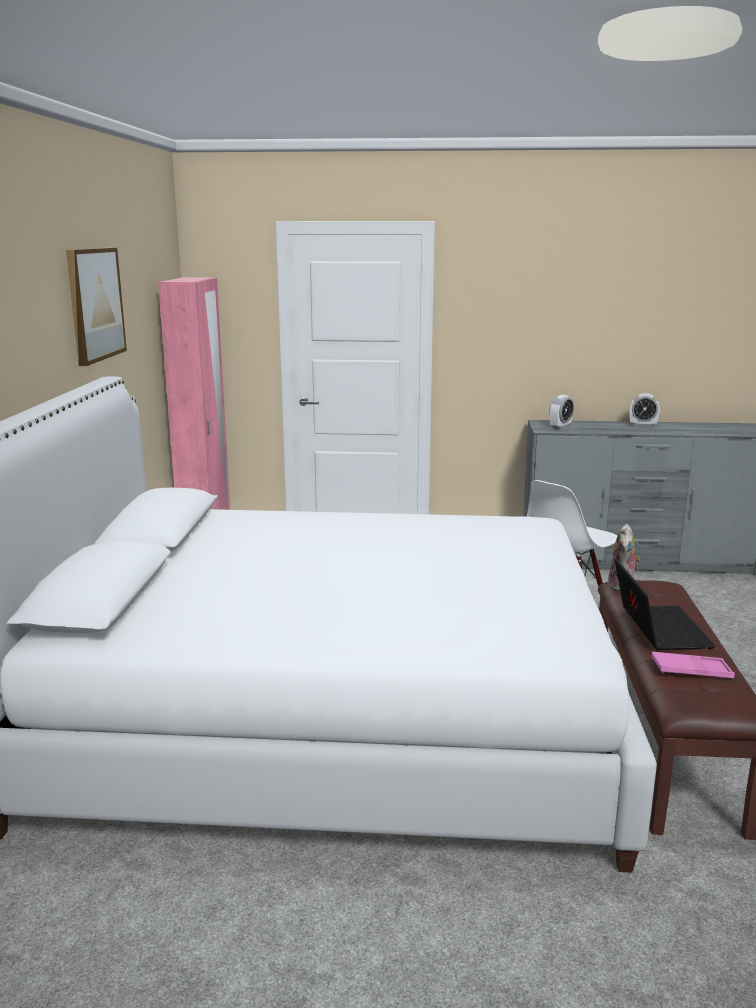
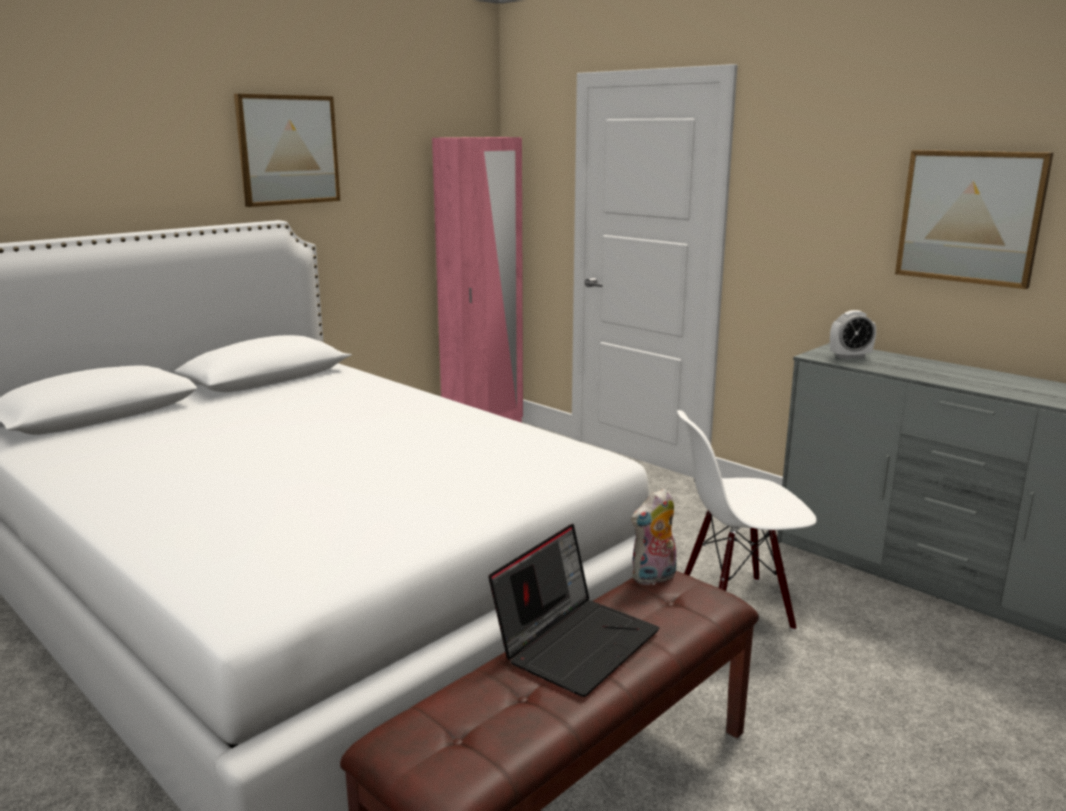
camera: 40 degrees right, 0 degrees up
alarm clock [629,393,660,427] -> none
pink tray [651,651,735,678] -> none
none -> picture [895,150,1053,289]

